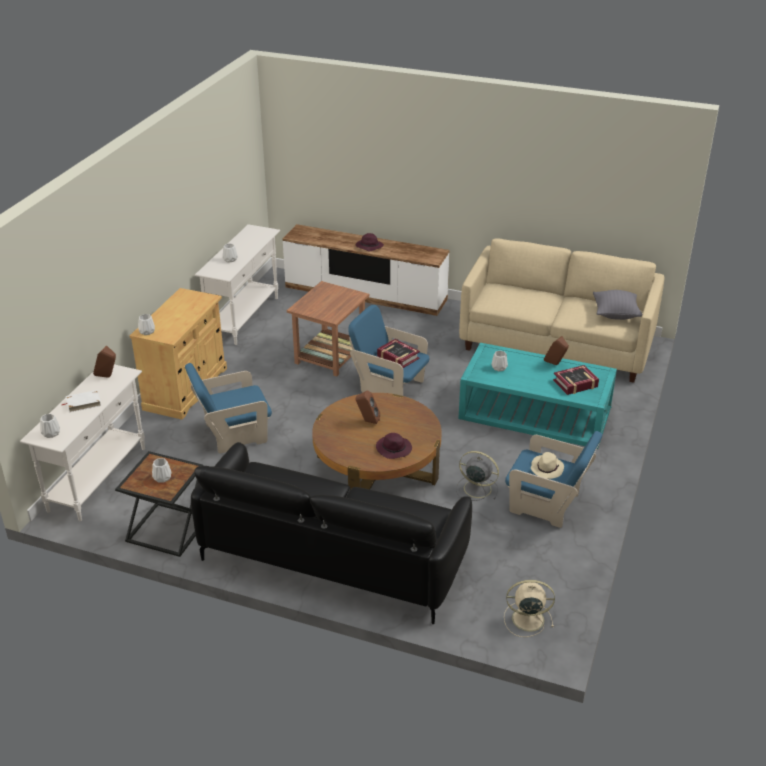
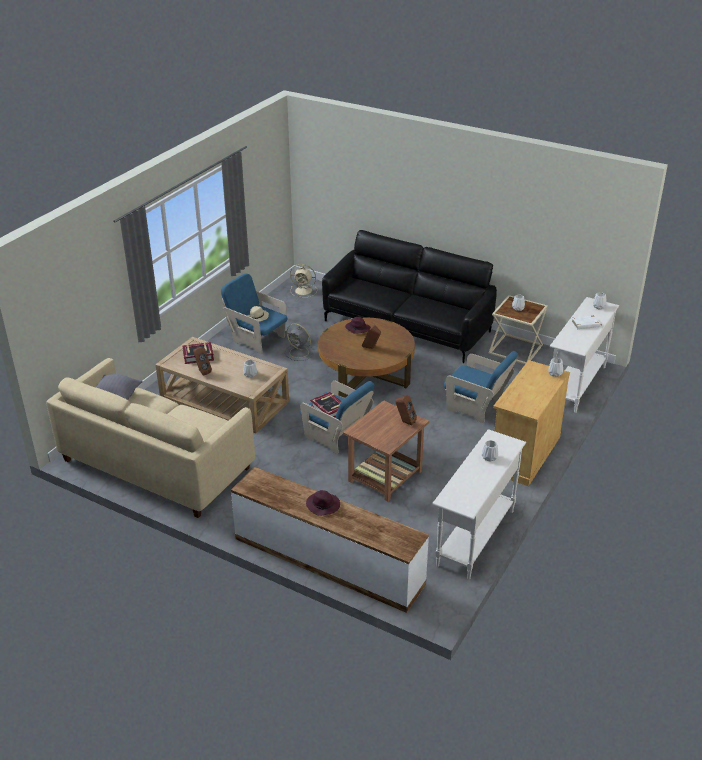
camera: 170 degrees left, 0 degrees up
brown speaker [93,345,116,378] -> brown speaker moved to [396,395,417,426]
black side table [115,451,203,557] -> beige side table [488,295,548,364]
blue armchair [185,363,272,454] -> blue armchair turned 45 degrees clockwise [444,351,518,423]
turquoise coffee table [459,343,617,449] -> beige coffee table [155,337,289,433]

